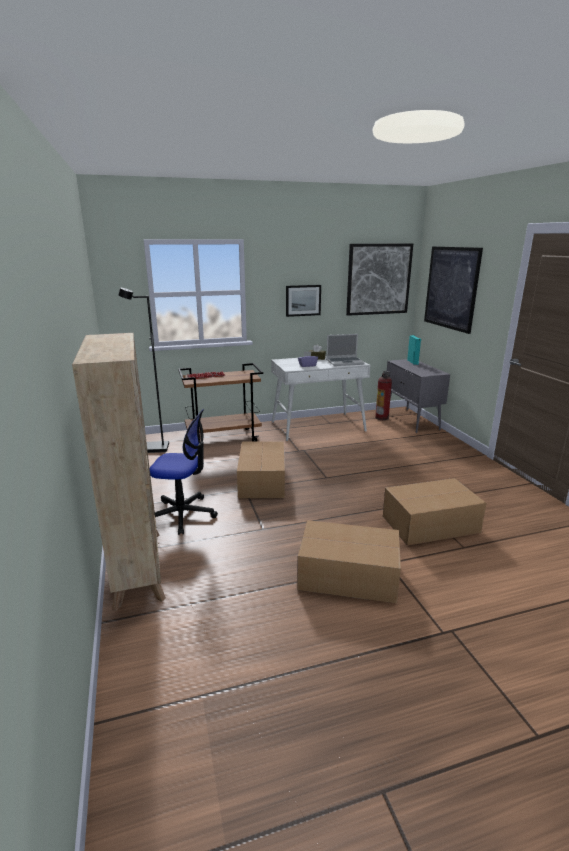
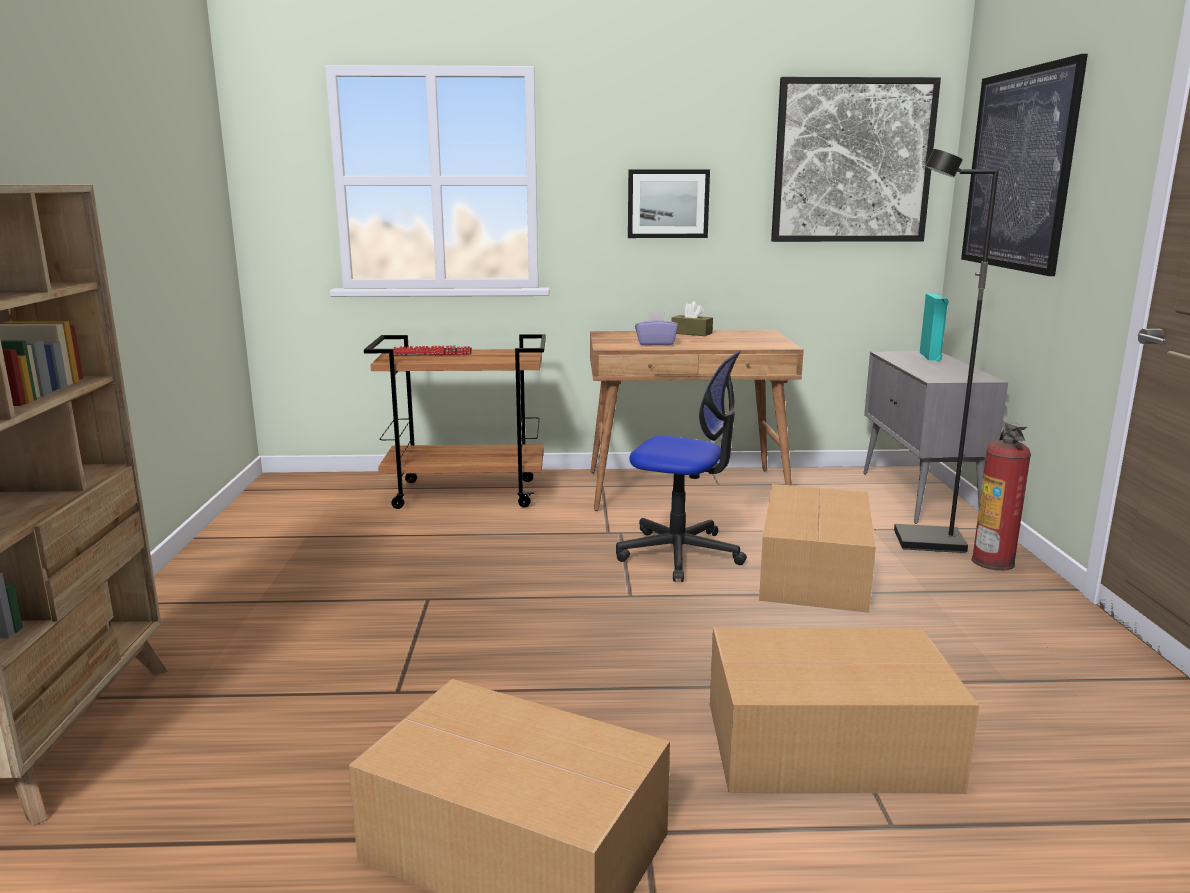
camera: 15 degrees right, 5 degrees down
black floor lamp [119,288,169,453] -> black floor lamp moved to [894,149,999,553]
office chair [150,409,218,535] -> office chair moved to [616,350,747,582]
cardboard box [237,441,285,498] -> cardboard box moved to [759,484,876,613]
white desk [271,356,370,441] -> brown desk [590,330,804,511]
laptop [326,334,365,366] -> none
fire extinguisher [375,371,392,420] -> fire extinguisher moved to [972,423,1031,571]

